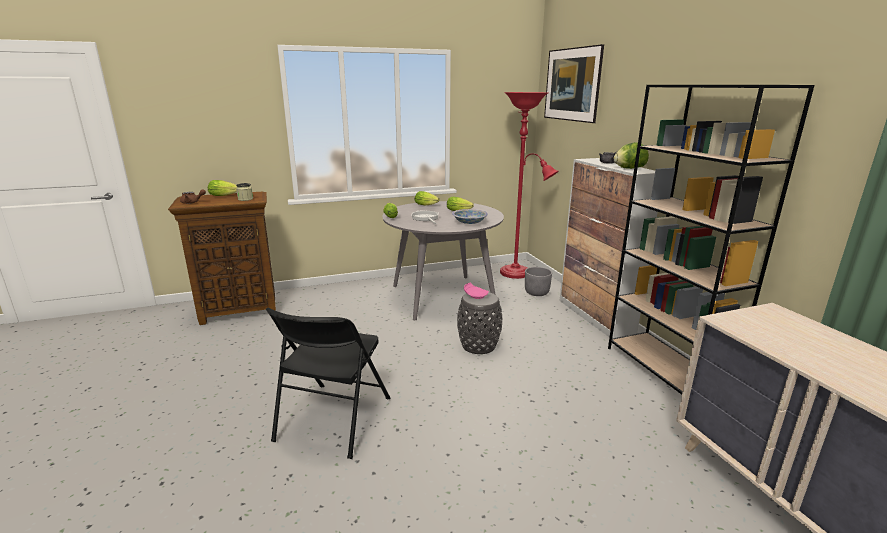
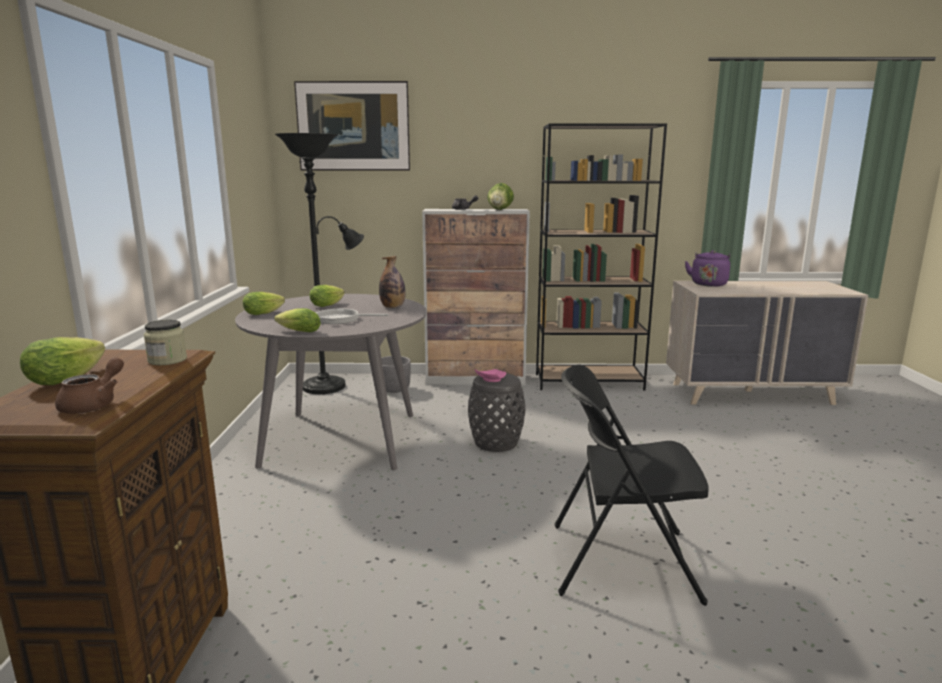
camera: 70 degrees left, 5 degrees down
black chair [266,308,390,459] -> black chair turned 150 degrees clockwise [555,365,709,606]
bowl [452,209,488,224] -> bottle [379,256,405,308]
red floor lamp [500,92,559,279] -> black floor lamp [275,133,364,394]
none -> purple kettle [685,250,731,287]

